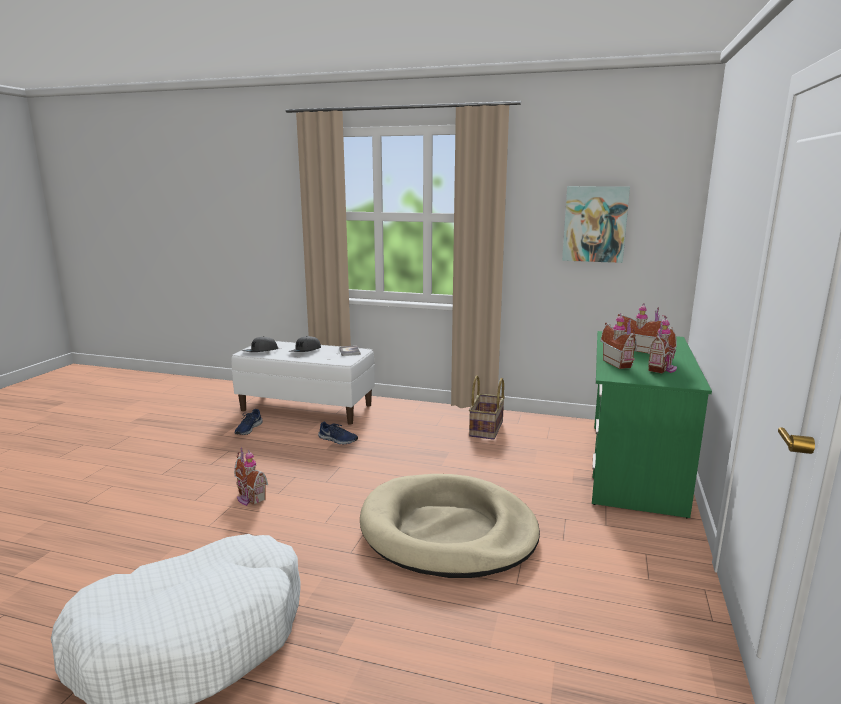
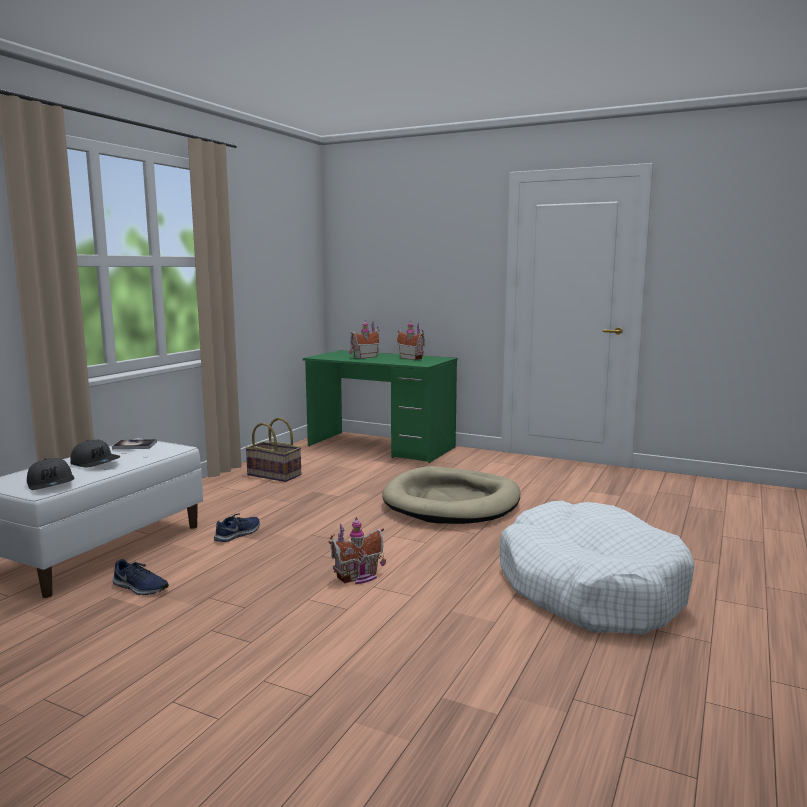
camera: 80 degrees left, 5 degrees down
picture [562,186,630,263] -> none
toy house [600,313,637,369] -> none

